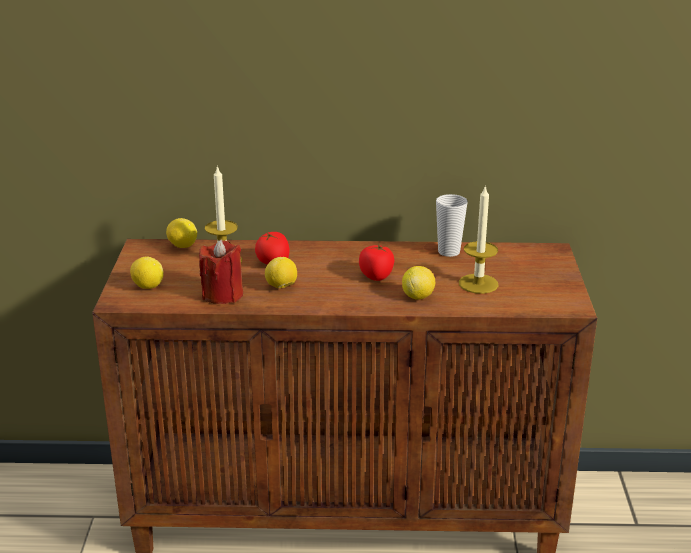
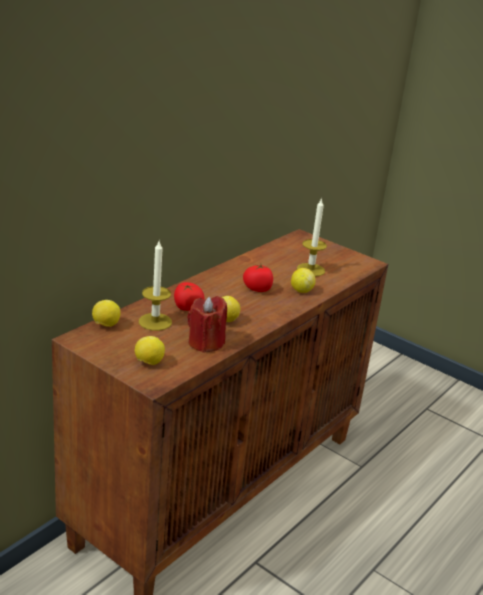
camera: 55 degrees left, 0 degrees up
cup [436,194,468,257] -> none

